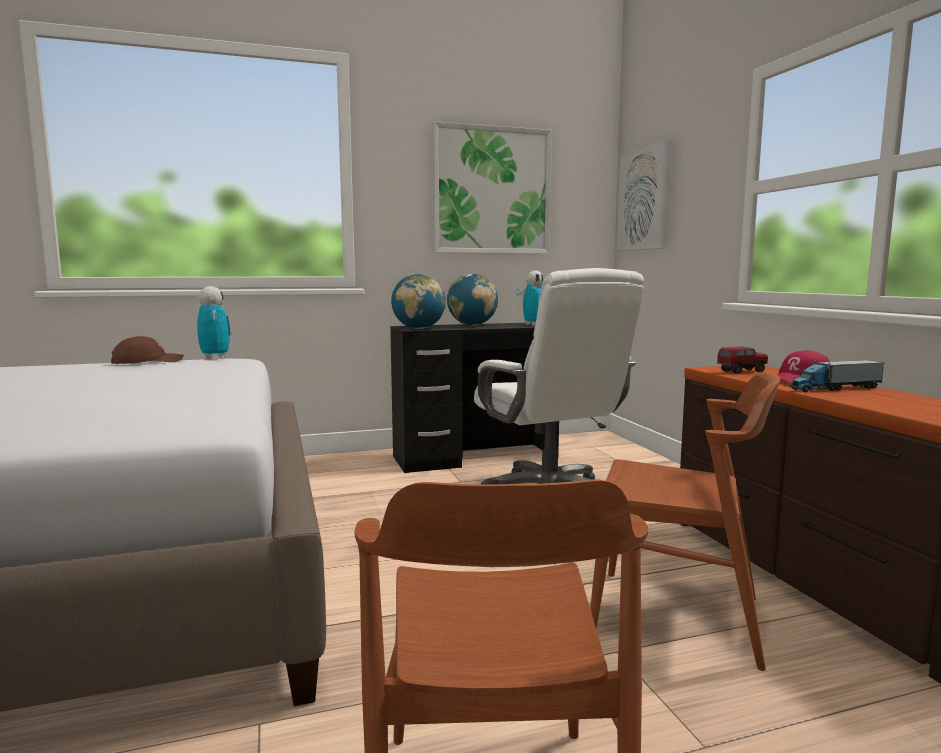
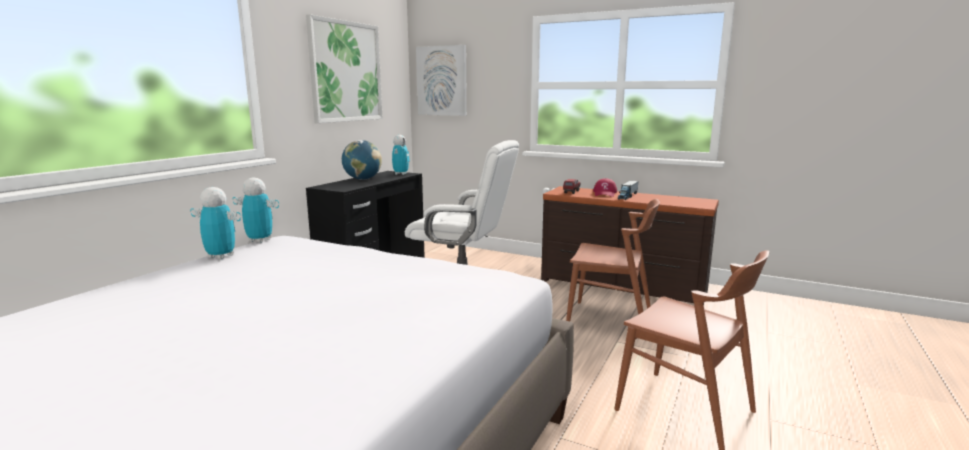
camera: 45 degrees left, 5 degrees up
brown cap [111,336,184,364] -> toy robot [190,187,241,259]
globe [391,274,446,329] -> none
brown chair [590,371,781,671] -> brown chair turned 45 degrees clockwise [566,199,660,321]

